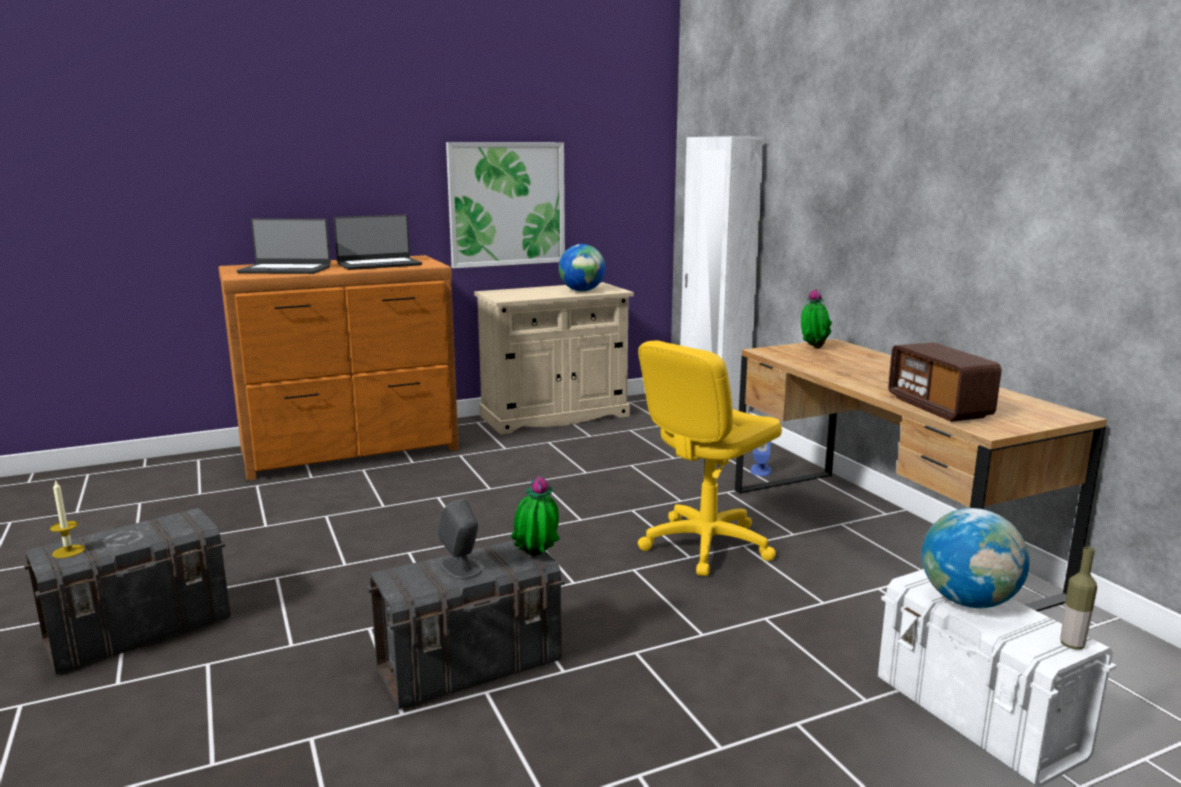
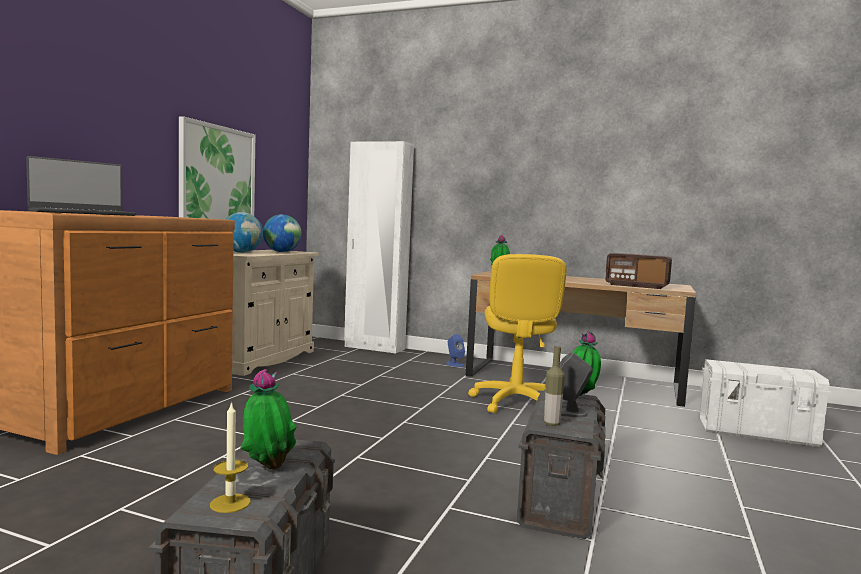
camera: 45 degrees left, 10 degrees down
laptop [333,215,422,270] -> none
globe [922,508,1029,608] -> globe moved to [225,212,263,253]
bottle [1060,547,1097,650] -> bottle moved to [544,346,565,426]
none -> potted plant [240,369,297,470]

